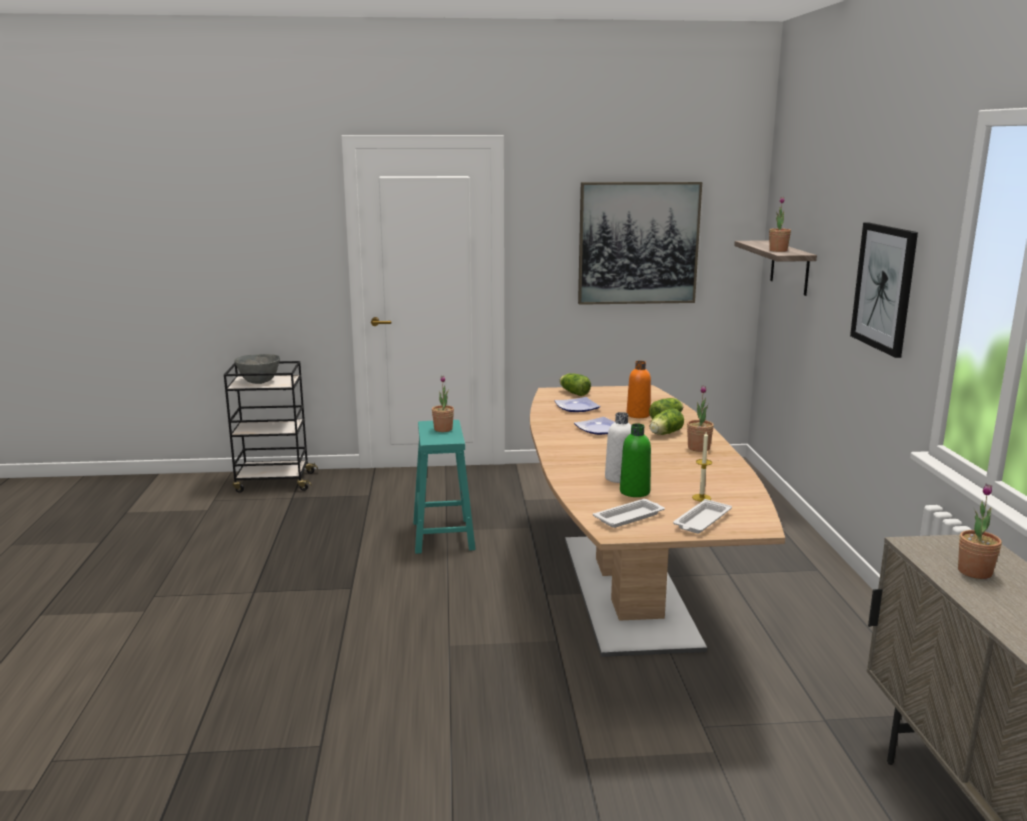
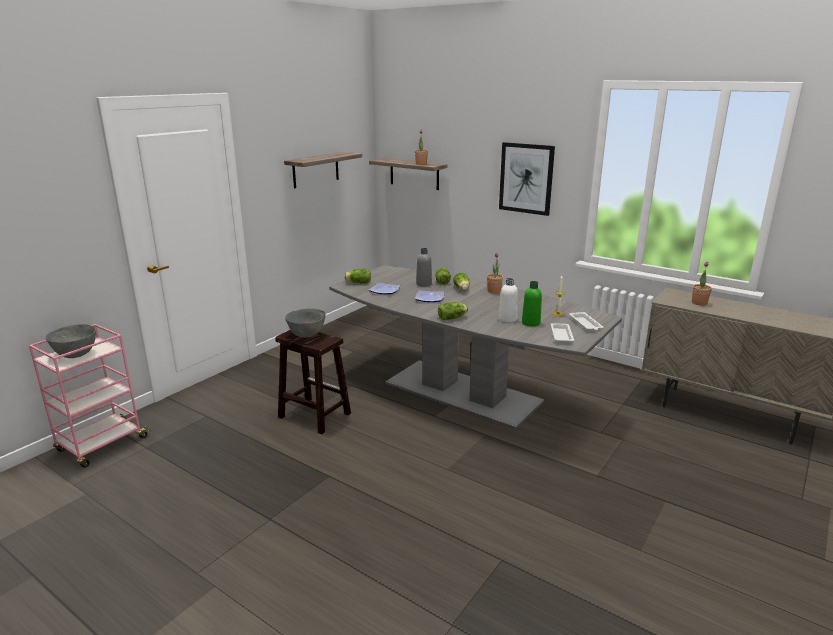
camera: 50 degrees left, 5 degrees up
black cart [224,361,318,493] -> pink cart [29,324,150,468]
turquoise stool [413,420,476,554] -> brown stool [275,330,351,434]
potted plant [432,376,454,432] -> grey bowl [285,308,326,338]
brown dining table [530,385,785,657] -> grey dining table [329,265,622,430]
picture [578,182,702,305] -> shelf [284,152,362,188]
orange bottle [627,361,651,418] -> grey bottle [416,248,432,287]
none -> lettuce [438,302,468,320]

